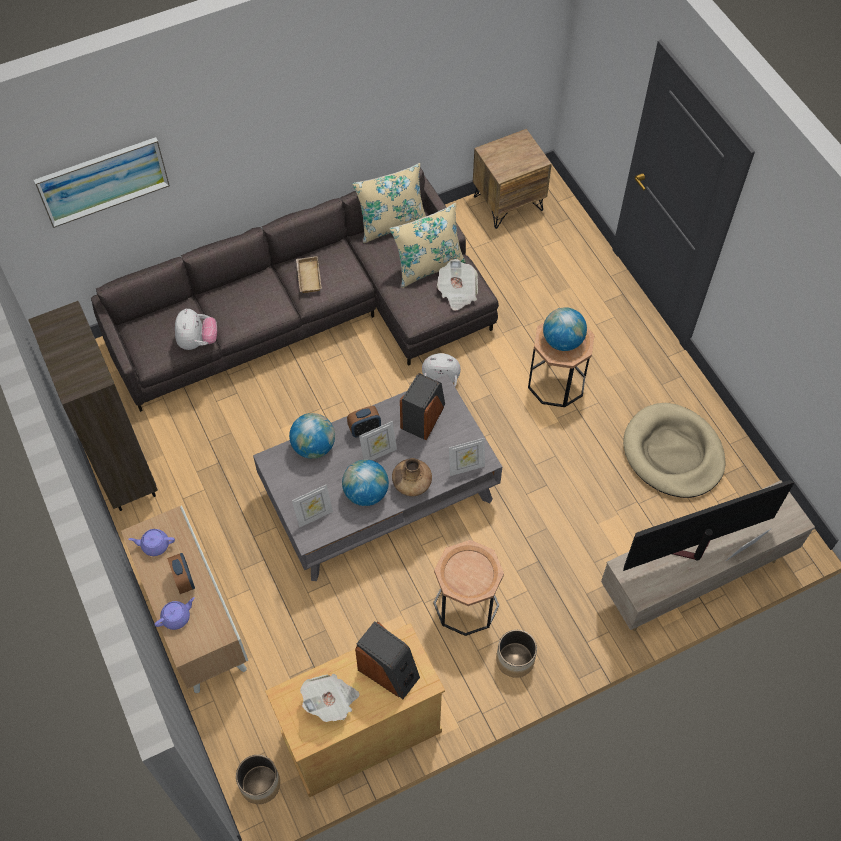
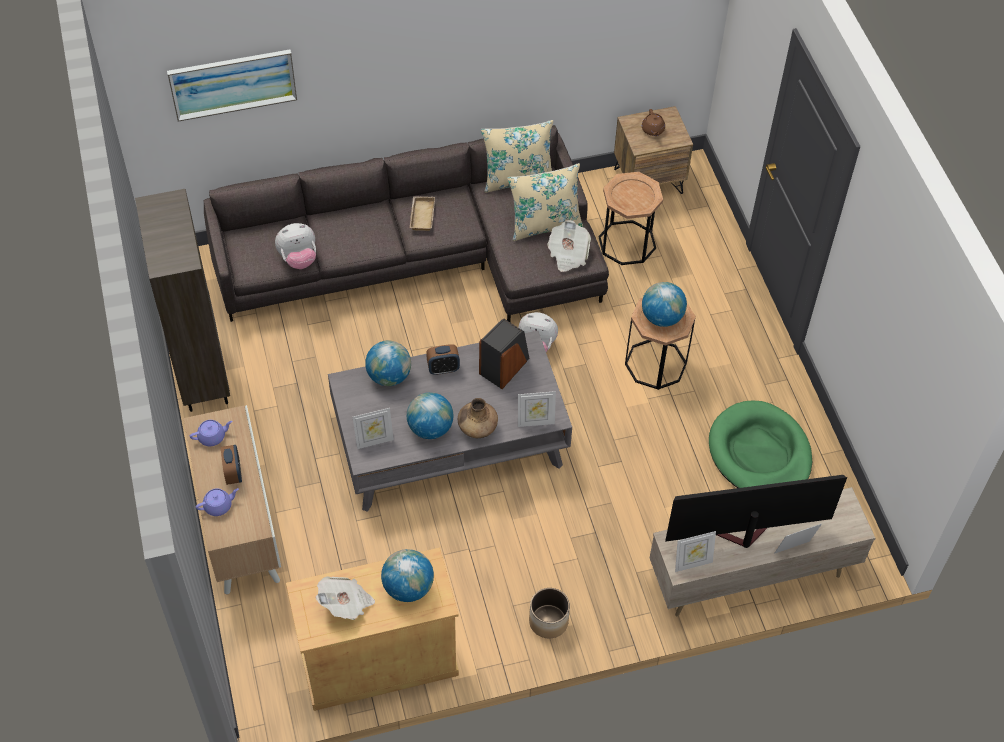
camera: 10 degrees right, 5 degrees down
purple teapot [128,529,175,556] -> purple teapot turned 150 degrees clockwise [190,420,233,446]
plush toy [175,309,217,350] -> plush toy turned 60 degrees clockwise [275,223,316,269]
planter [236,755,280,804] -> none
speaker [355,621,420,699] -> globe [381,549,434,602]
picture frame [359,421,397,461] -> picture frame moved to [675,531,716,572]
brown side table [433,540,504,636] -> brown side table moved to [599,172,663,265]
beige dog bed [623,403,726,498] -> green dog bed [709,400,812,488]
none -> brown teapot [642,109,665,136]

